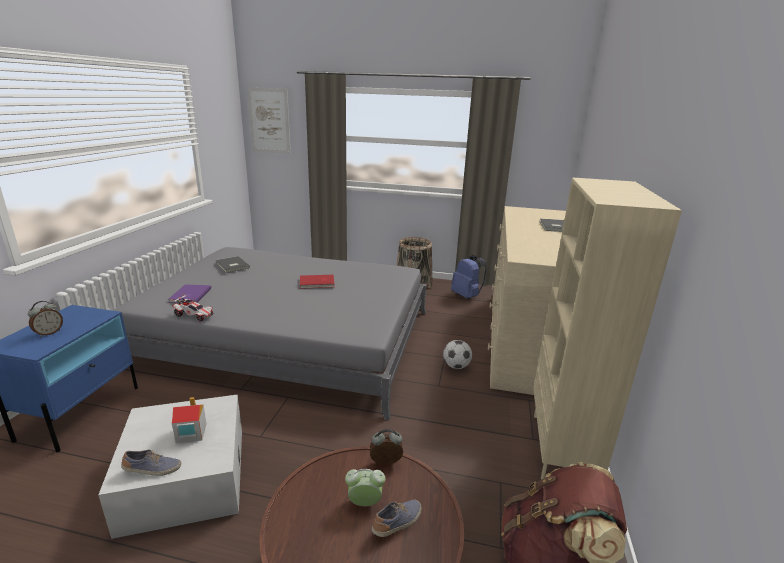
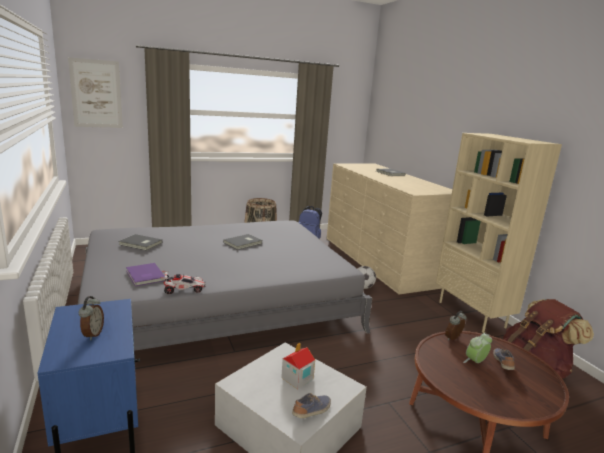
camera: 35 degrees left, 5 degrees down
red book [300,275,335,289] -> grey book [223,234,263,250]

